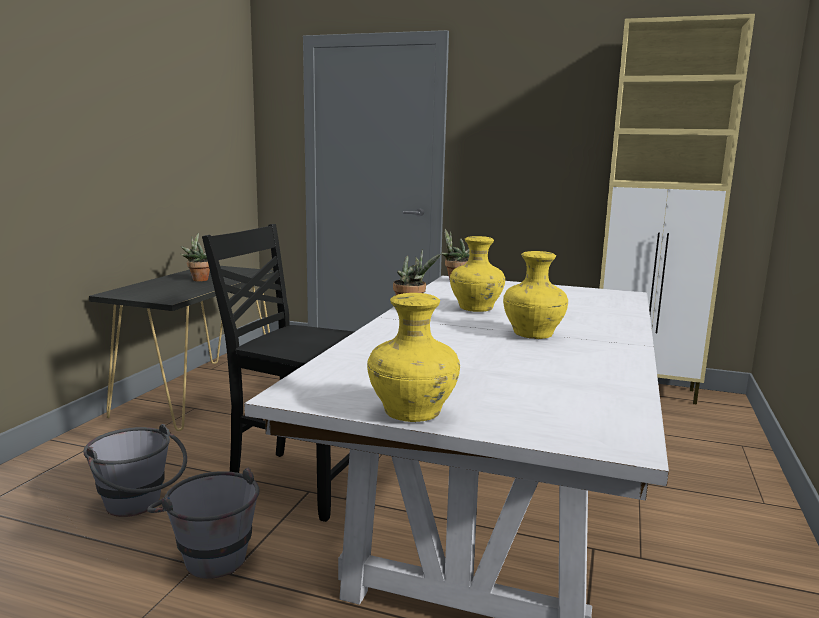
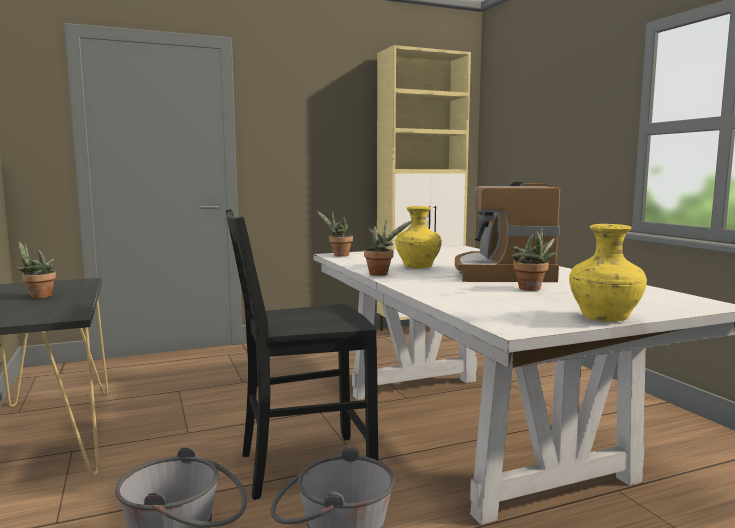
camera: 40 degrees left, 5 degrees down
yellow vase [503,251,568,339] -> coffee machine [455,182,560,282]
none -> potted plant [511,228,557,291]

